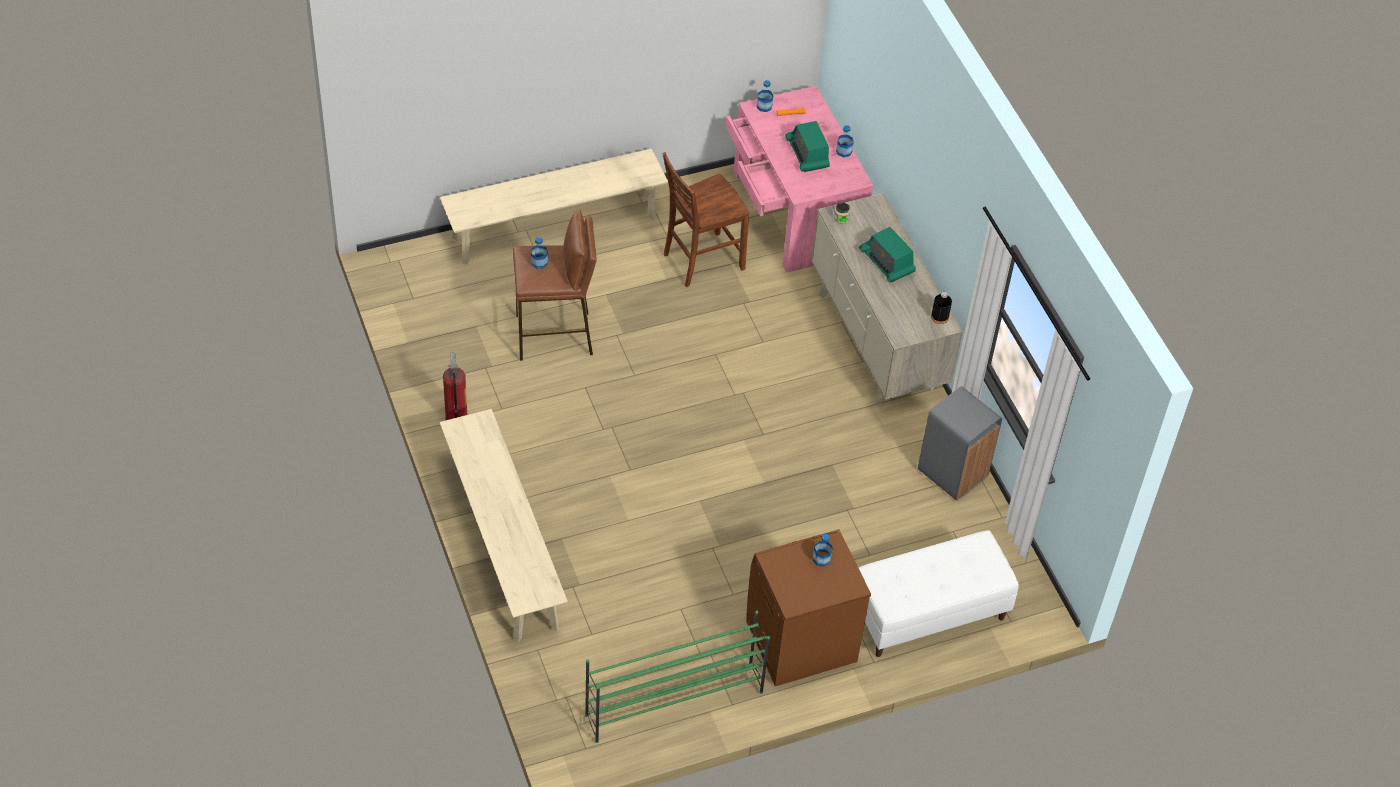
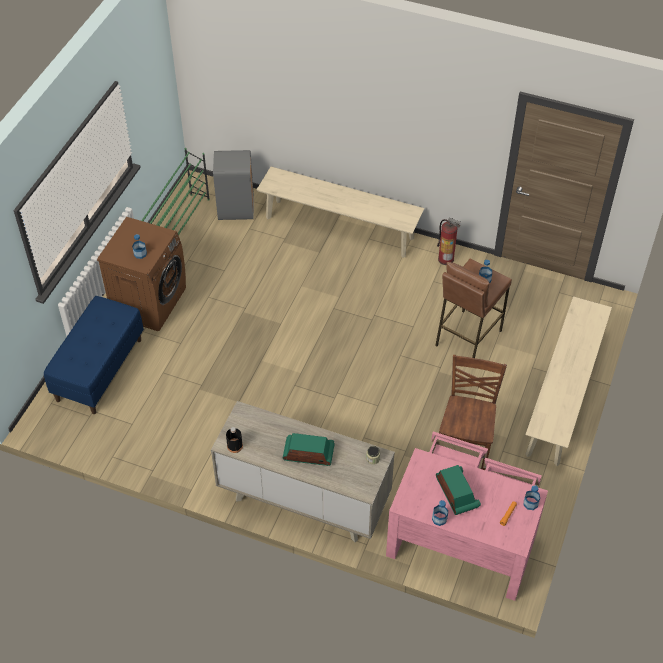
camera: 135 degrees right, 0 degrees up
radio [785,121,830,172] -> radio turned 45 degrees clockwise [436,465,481,515]
white bench [859,530,1019,657] -> blue bench [44,296,144,414]
grey trash can [918,386,1002,501] -> grey trash can moved to [213,150,254,220]

